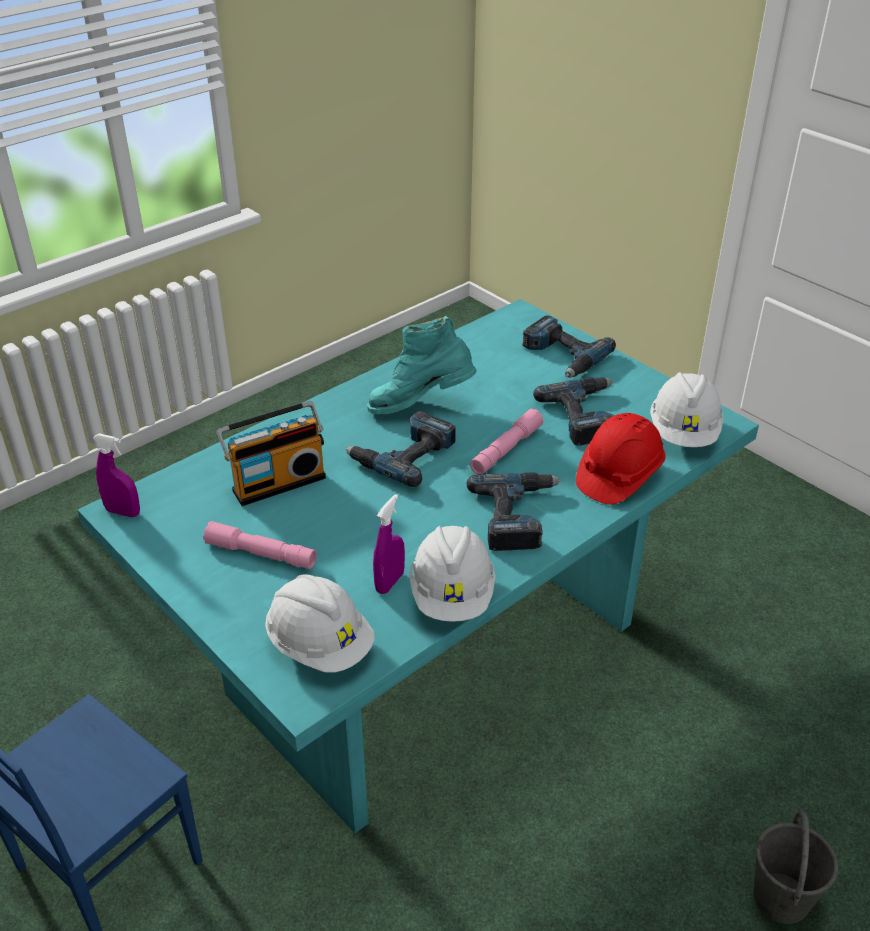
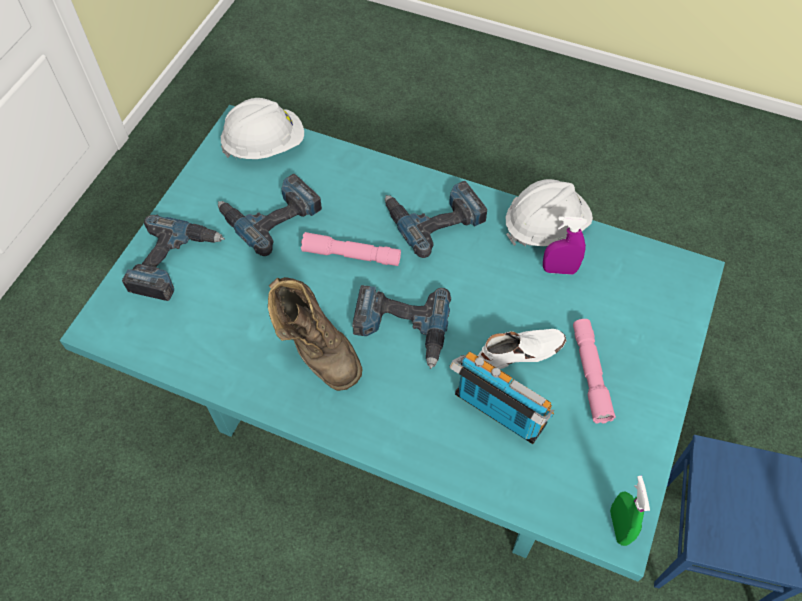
camera: 115 degrees left, 20 degrees up
purple spray bottle [93,433,140,517] -> green spray bottle [610,476,650,546]
white hard hat [265,574,374,673] -> none
turquoise boot [367,316,477,414] -> brown boot [268,277,363,391]
red hard hat [576,413,666,505] -> none
grey bucket [754,810,838,924] -> none
none -> white shoe [478,329,567,369]

